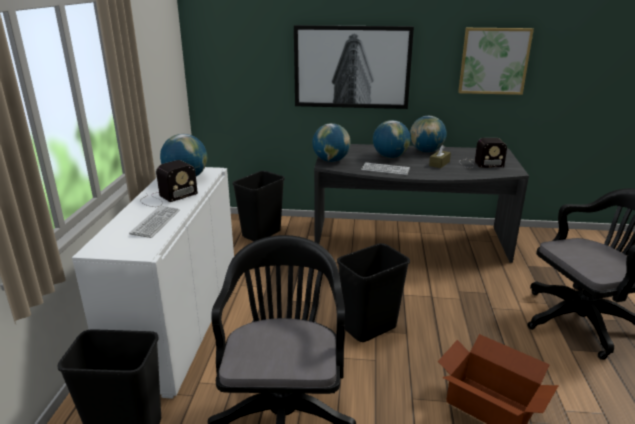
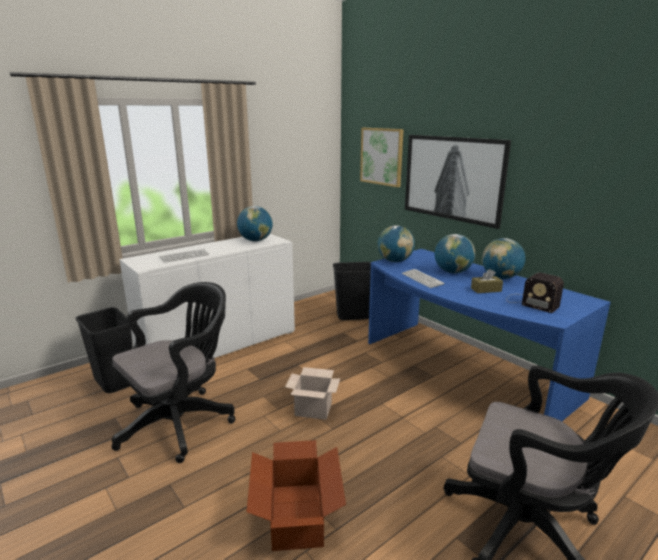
camera: 45 degrees right, 5 degrees down
radio [140,160,198,207] -> none
grey desk [314,144,529,263] -> blue desk [368,249,611,421]
black trash can [337,243,410,342] -> cardboard box [285,367,340,420]
picture [458,28,534,95] -> picture moved to [360,128,404,187]

